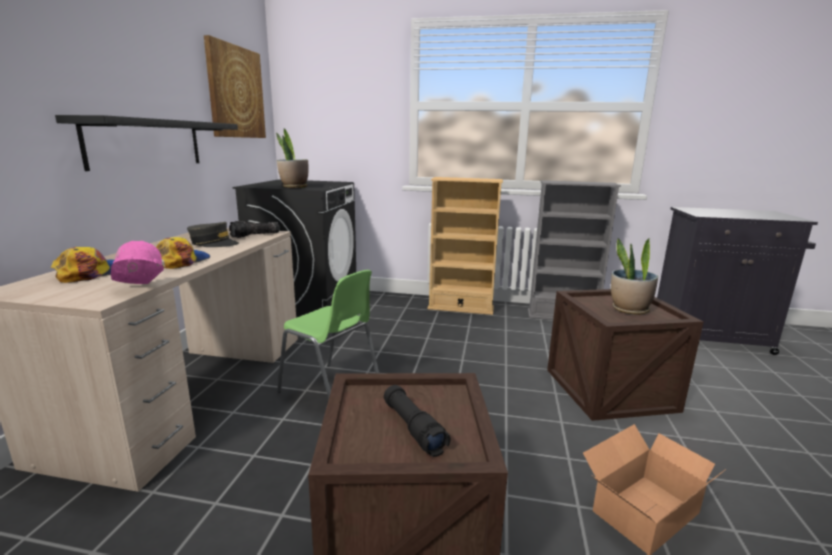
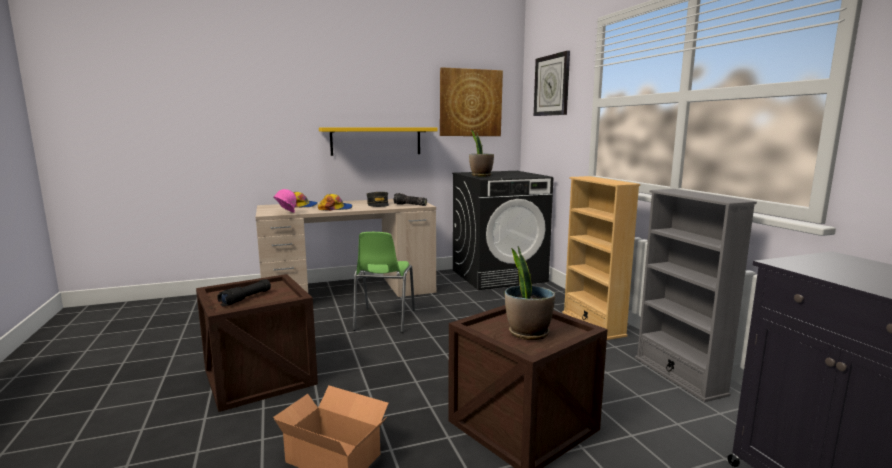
camera: 60 degrees right, 5 degrees down
black shelf [55,115,238,171] -> yellow shelf [319,127,437,156]
none -> wall clock [534,51,570,116]

